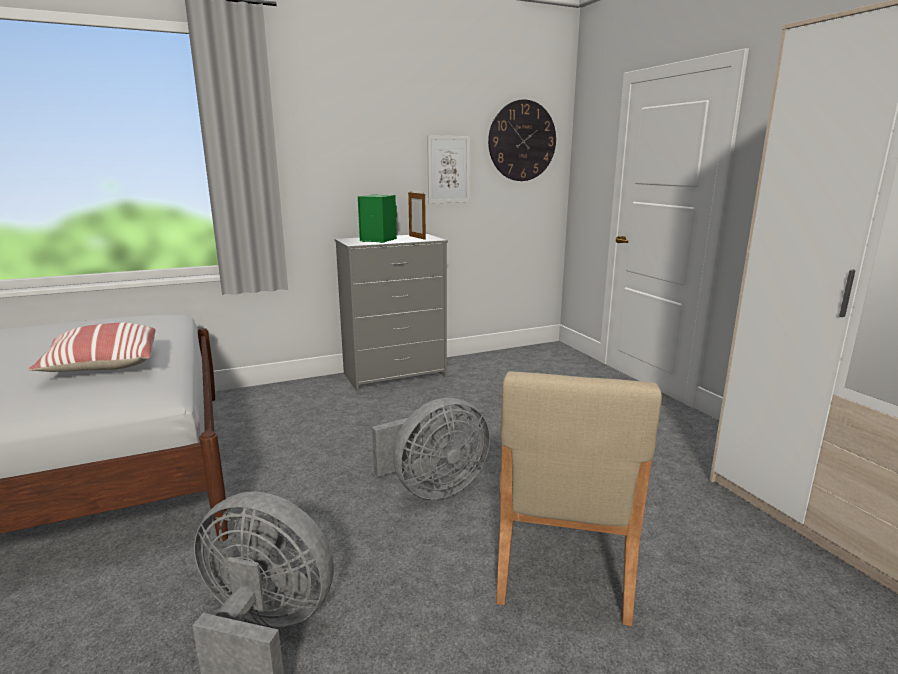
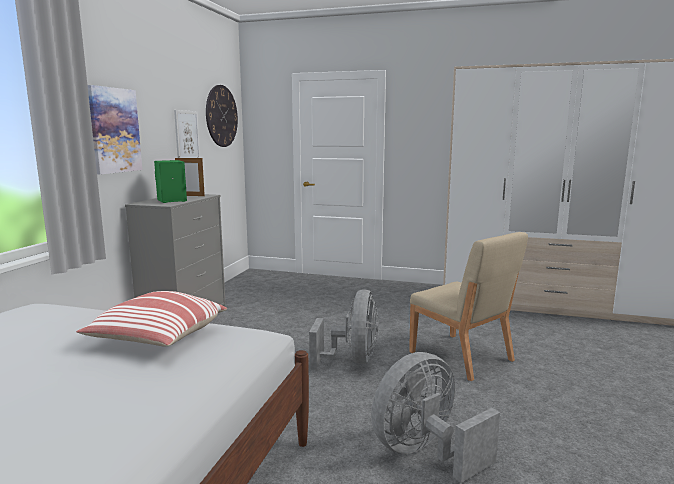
camera: 50 degrees left, 5 degrees down
none -> picture [88,85,142,175]

